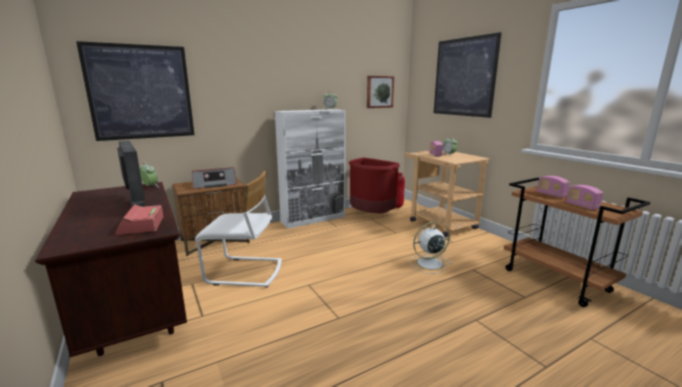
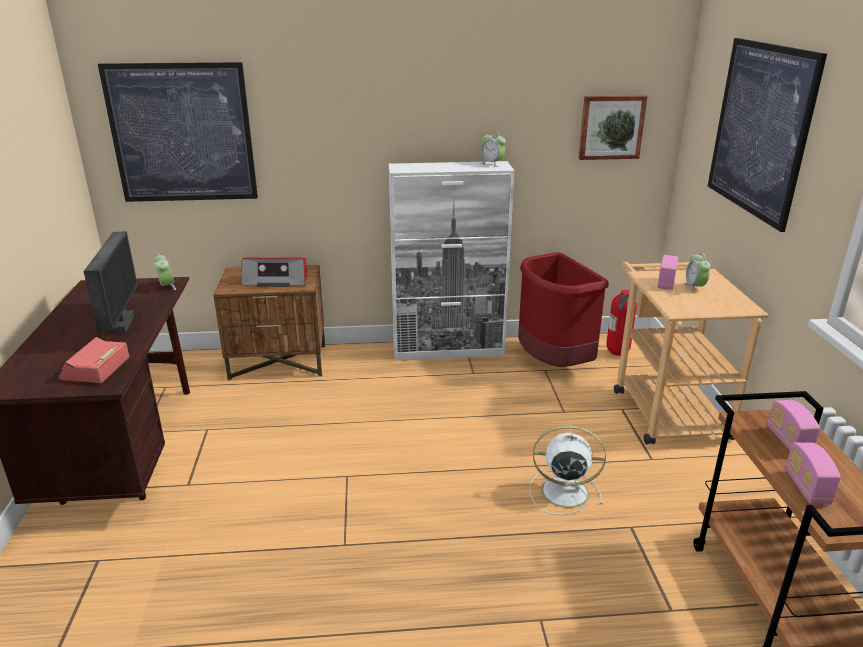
camera: 25 degrees right, 10 degrees up
white chair [195,171,282,288] -> none

